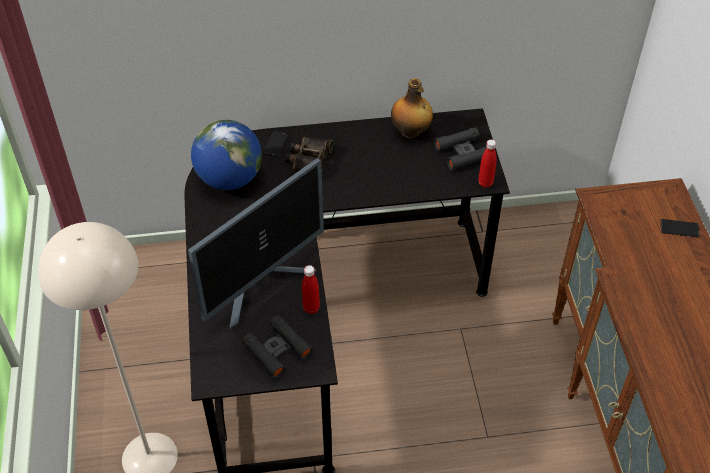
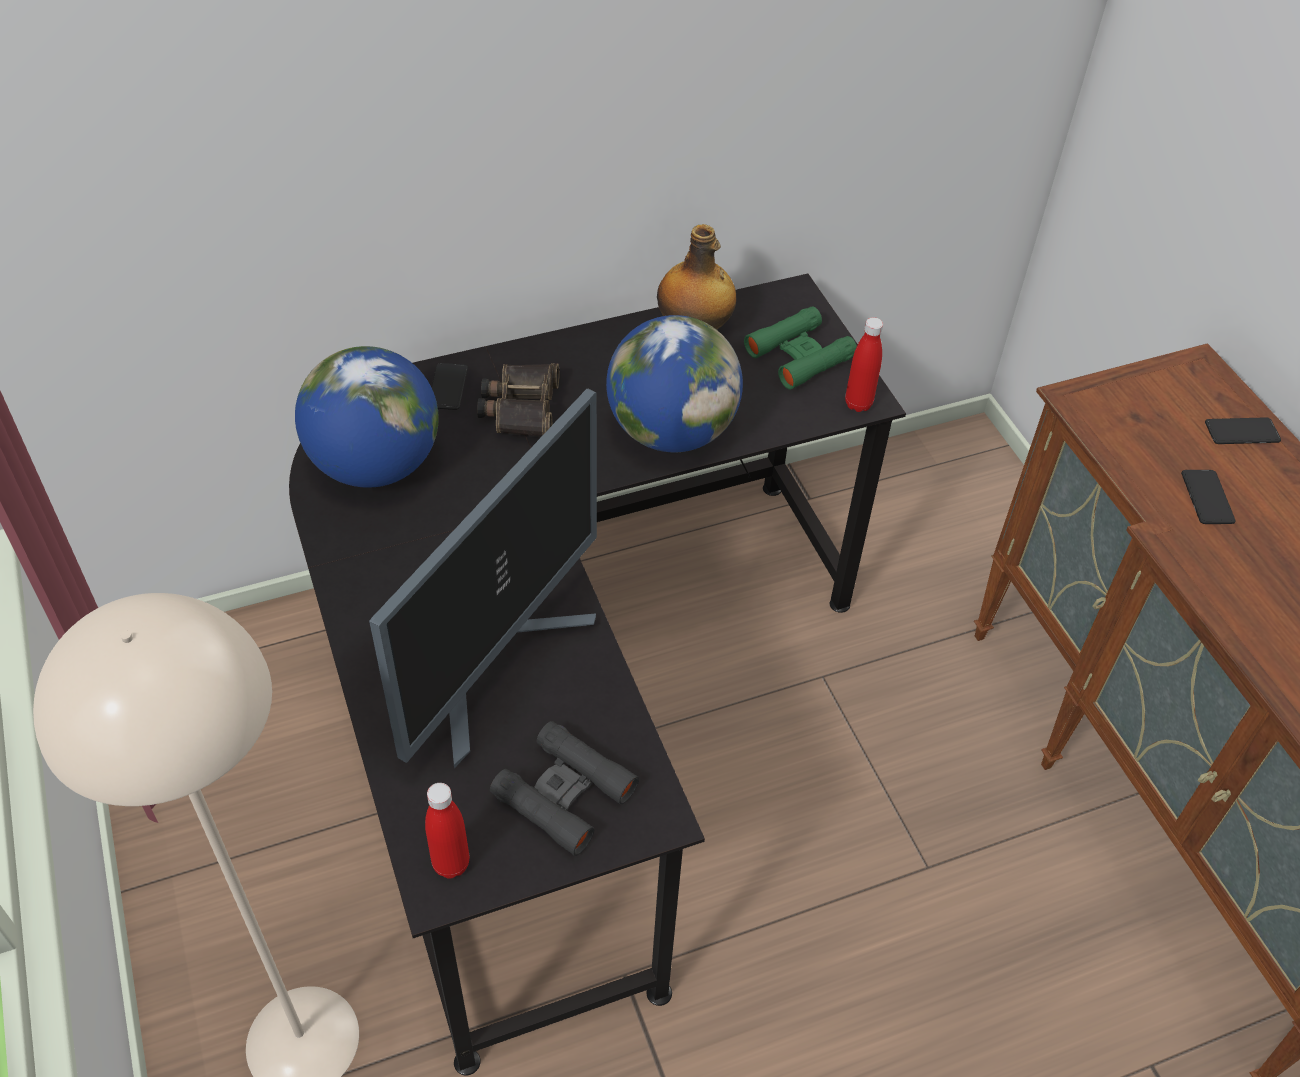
camera: 15 degrees left, 0 degrees up
red bottle [302,265,320,314] -> red bottle moved to [425,783,469,879]
black binoculars [434,127,487,171] -> green binoculars [744,306,857,390]
none -> globe [606,315,743,452]
none -> phone [1181,470,1236,524]

